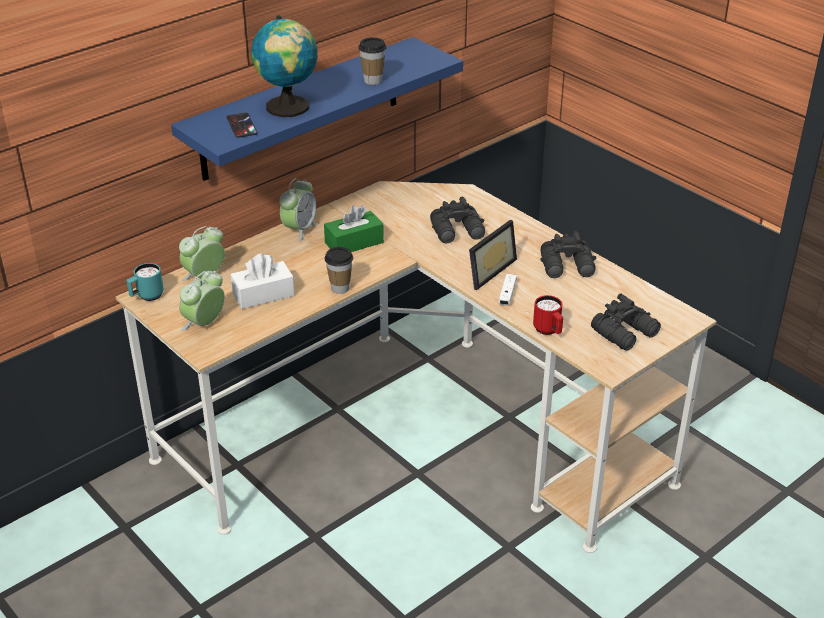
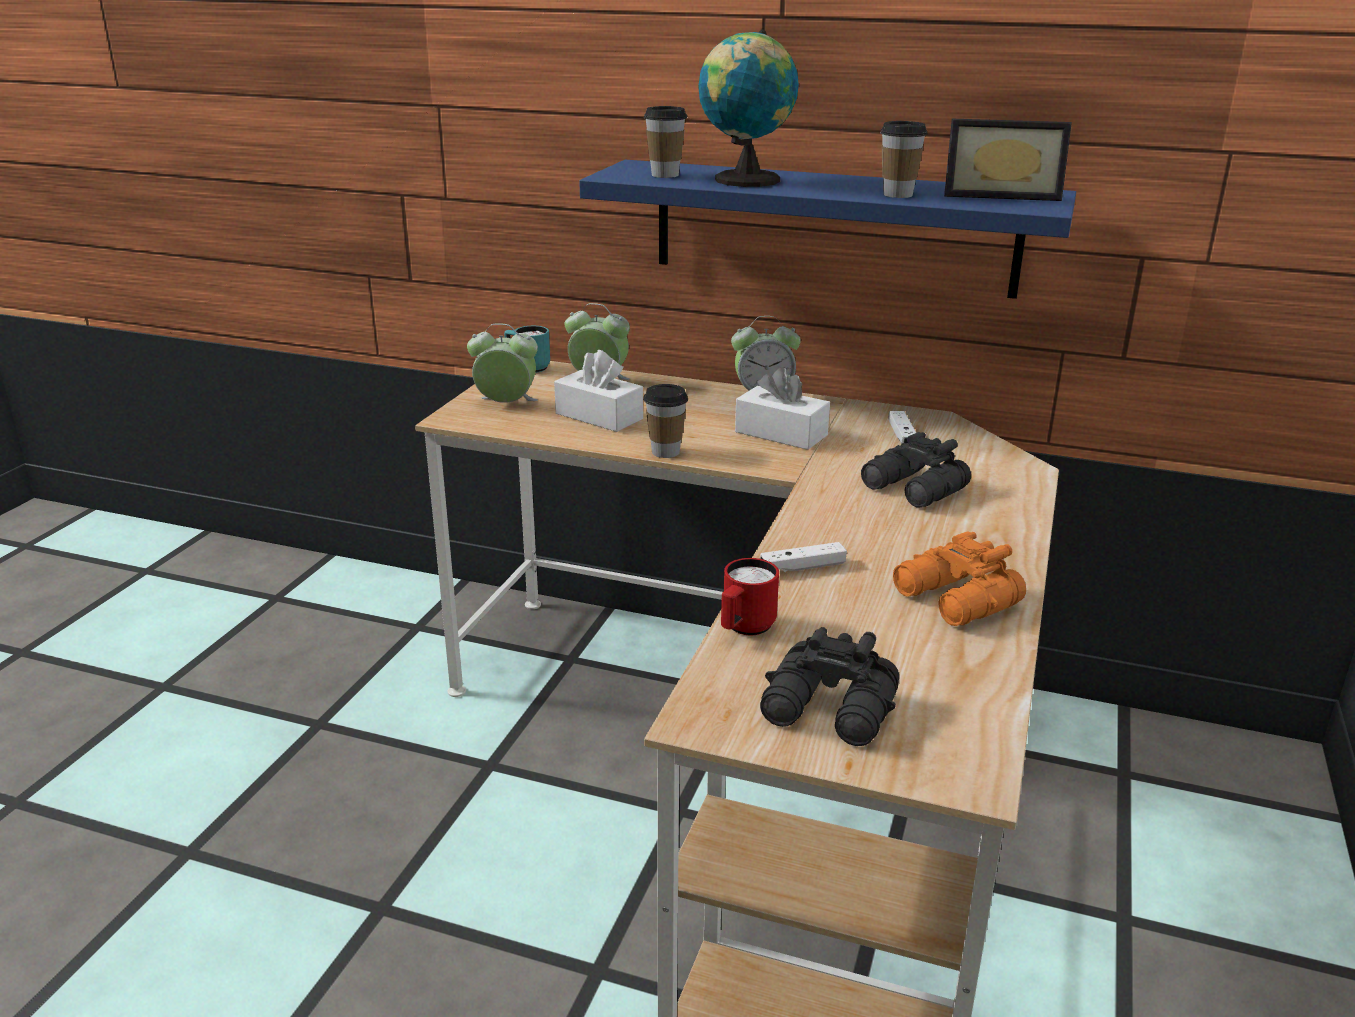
camera: 60 degrees right, 10 degrees down
phone [226,112,258,138] -> cup [644,106,687,178]
green tissue box [324,205,384,252] -> white tissue box [735,367,830,450]
picture frame [469,220,517,290] -> picture frame moved to [944,119,1072,201]
black binoculars [540,231,596,278] -> orange binoculars [893,531,1026,626]
none -> white game controller [888,411,916,444]

